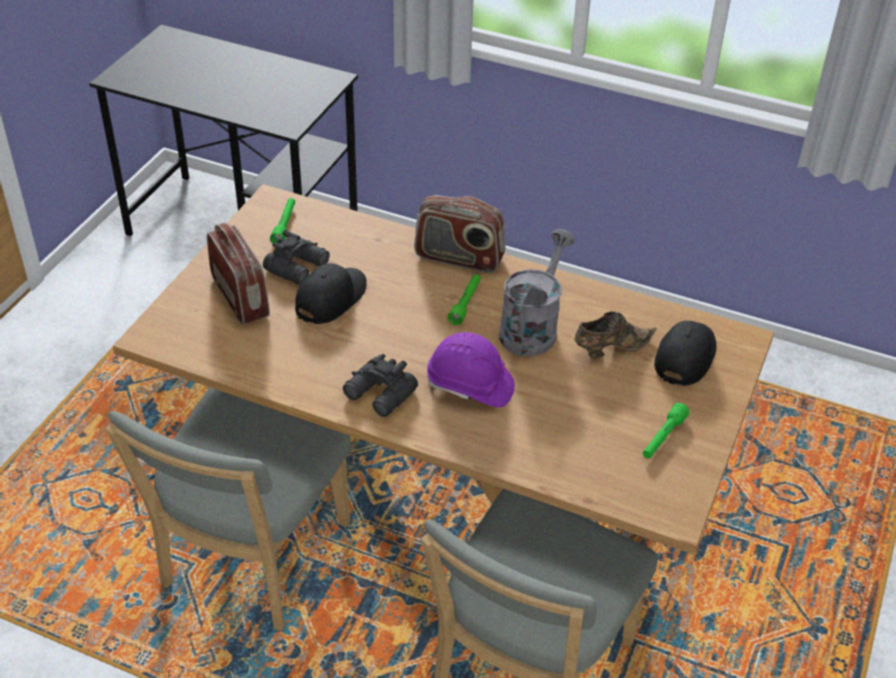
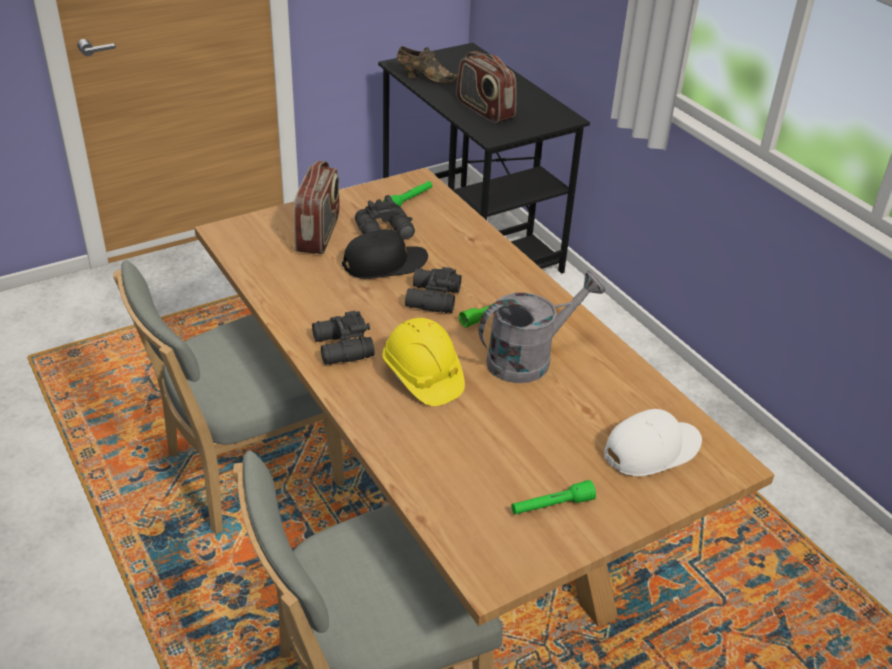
camera: 35 degrees right, 5 degrees down
radio [414,195,506,273] -> radio moved to [456,51,516,123]
purple hard hat [426,332,515,407] -> yellow hard hat [382,318,465,406]
brown shoe [575,311,657,358] -> brown shoe moved to [397,46,458,83]
black cap [654,321,716,386] -> white cap [604,409,702,476]
none -> black binoculars [405,267,461,313]

